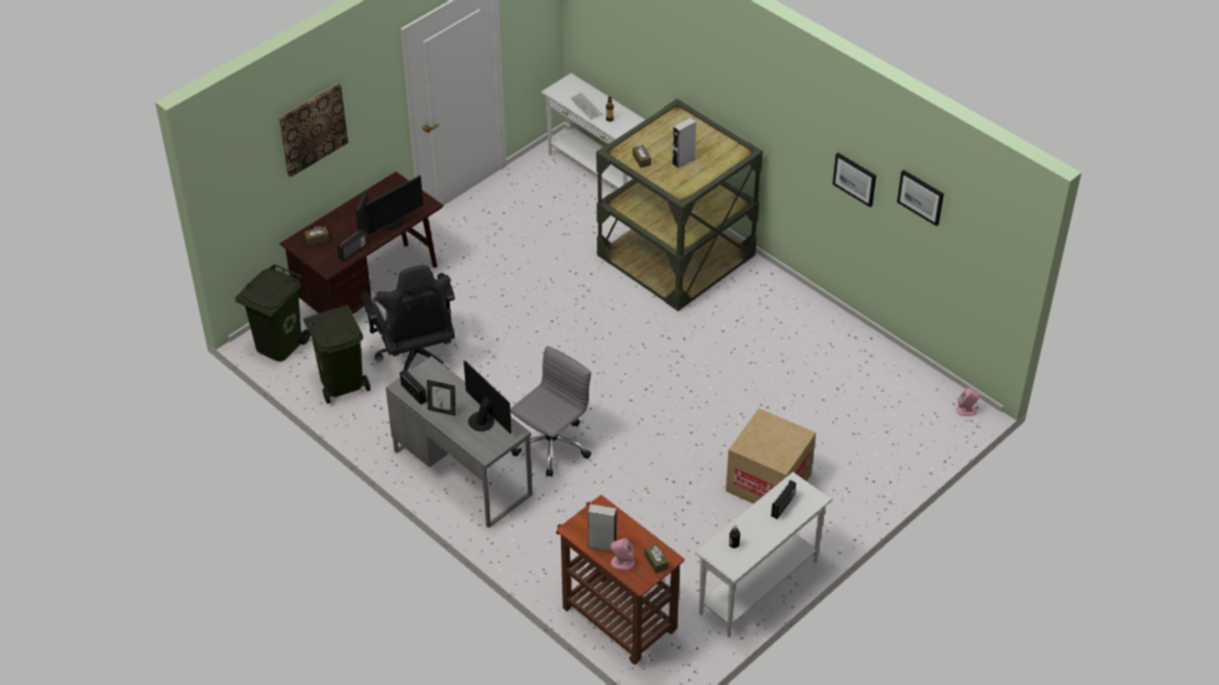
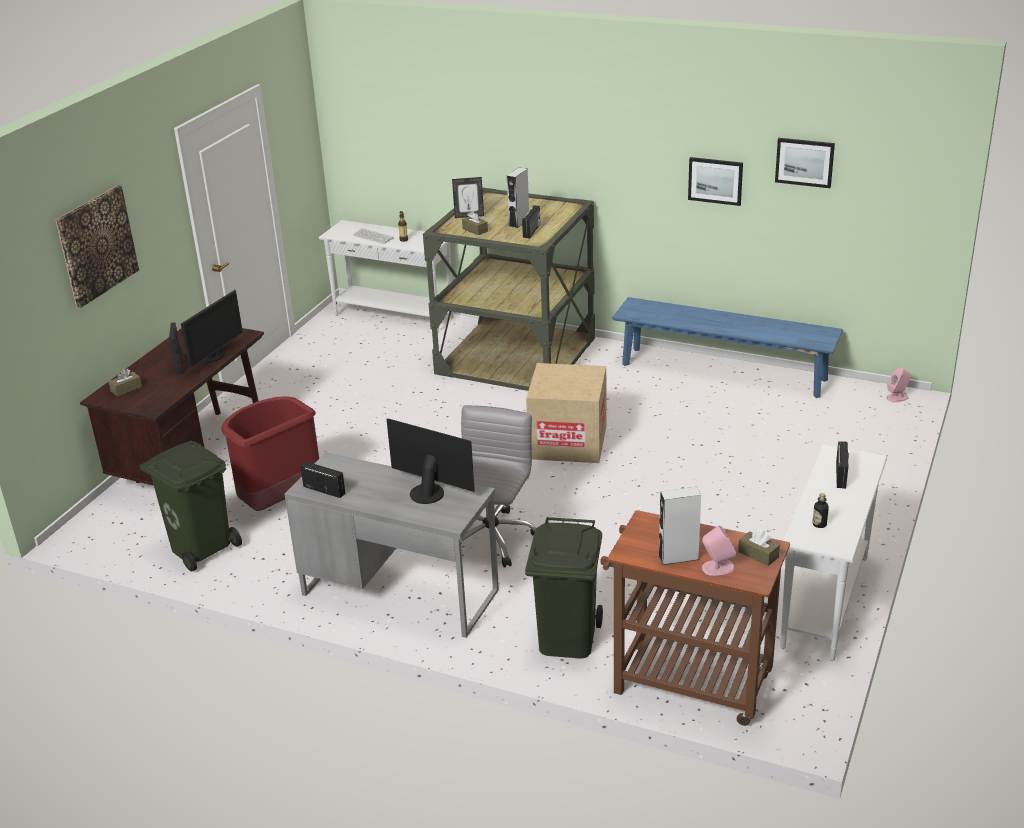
camera: 20 degrees left, 15 degrees down
green trash can [235,264,310,362] -> green trash can moved to [525,517,603,658]
radio [337,229,366,262] -> radio moved to [522,205,541,238]
black office chair [361,265,455,371] -> red trash can [221,396,319,511]
picture frame [427,380,456,416] -> picture frame moved to [452,177,484,218]
cardboard box [726,408,816,504] -> cardboard box moved to [526,363,607,463]
none -> blue bench [612,297,843,398]

